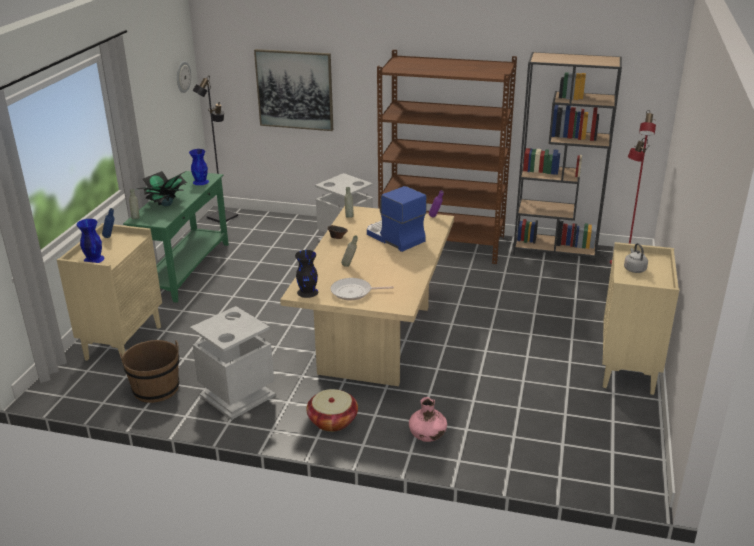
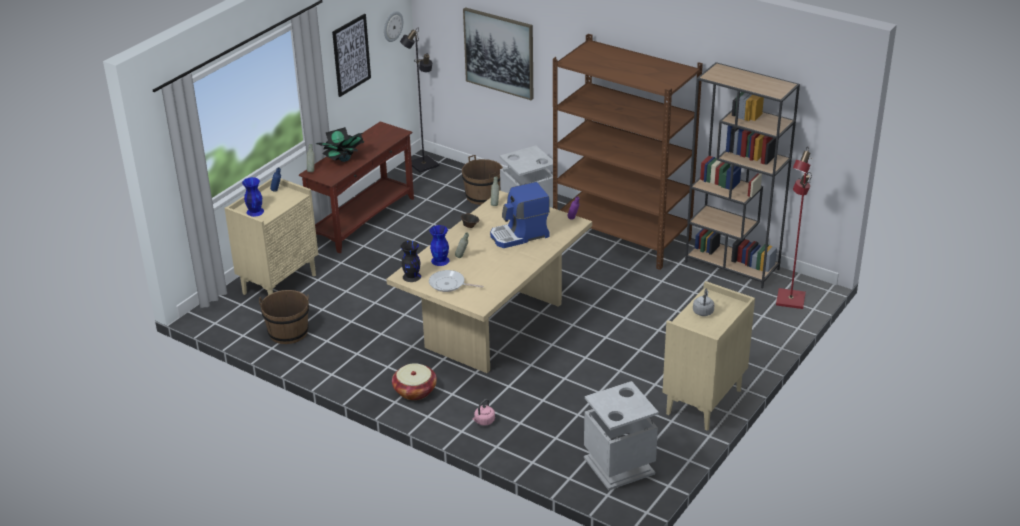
camera: 20 degrees right, 5 degrees up
green console table [123,171,229,303] -> brown console table [299,122,414,253]
blue vase [189,149,209,185] -> blue vase moved to [430,225,450,266]
grey trash can [190,306,275,420] -> grey trash can moved to [584,381,659,490]
coffee machine [367,186,427,252] -> coffee machine turned 90 degrees counterclockwise [490,182,550,248]
pink vase [409,397,447,442] -> pink kettle [472,399,495,426]
none -> picture [332,14,371,97]
none -> brown bucket [462,155,503,205]

